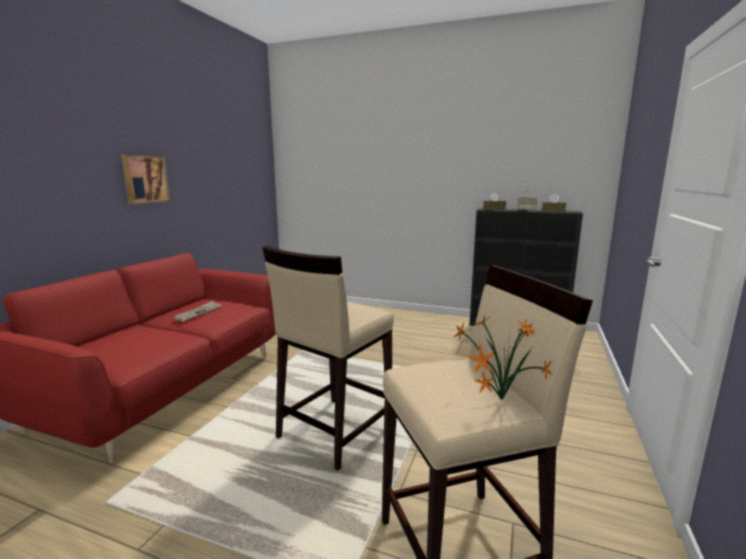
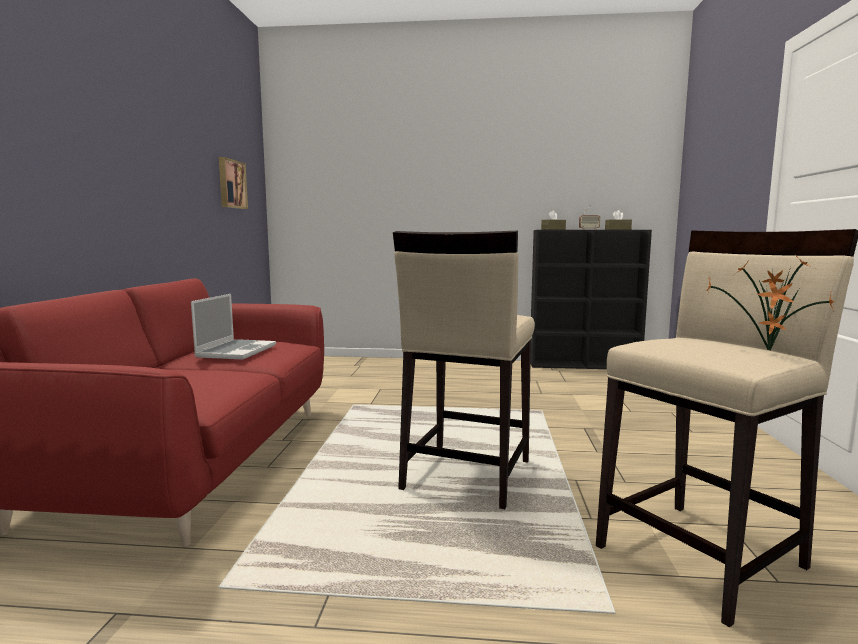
camera: 15 degrees left, 5 degrees down
picture [121,155,170,204] -> picture moved to [219,157,248,209]
newspaper [173,301,222,322] -> laptop [191,294,276,360]

